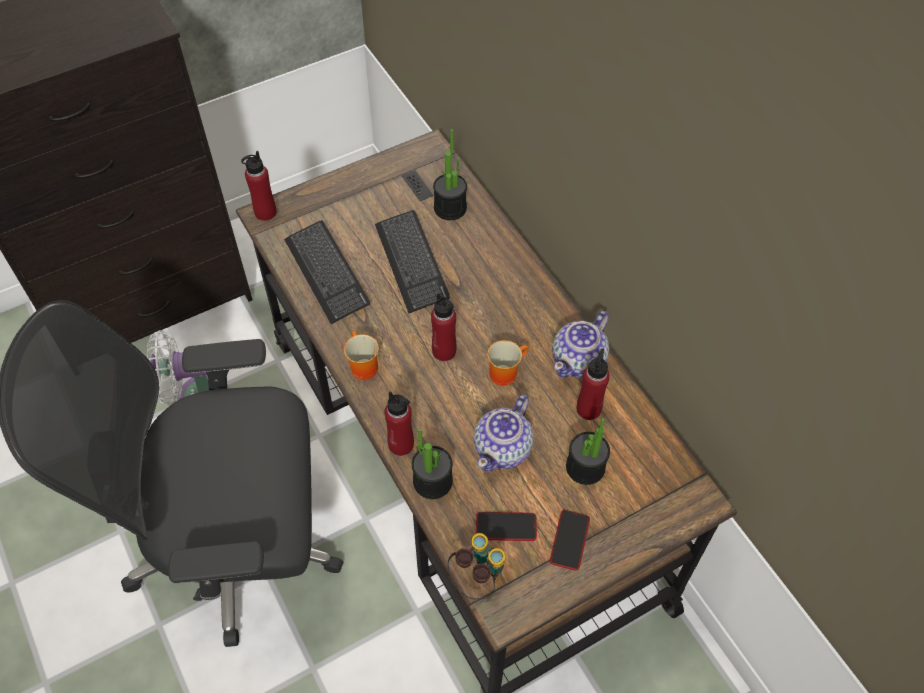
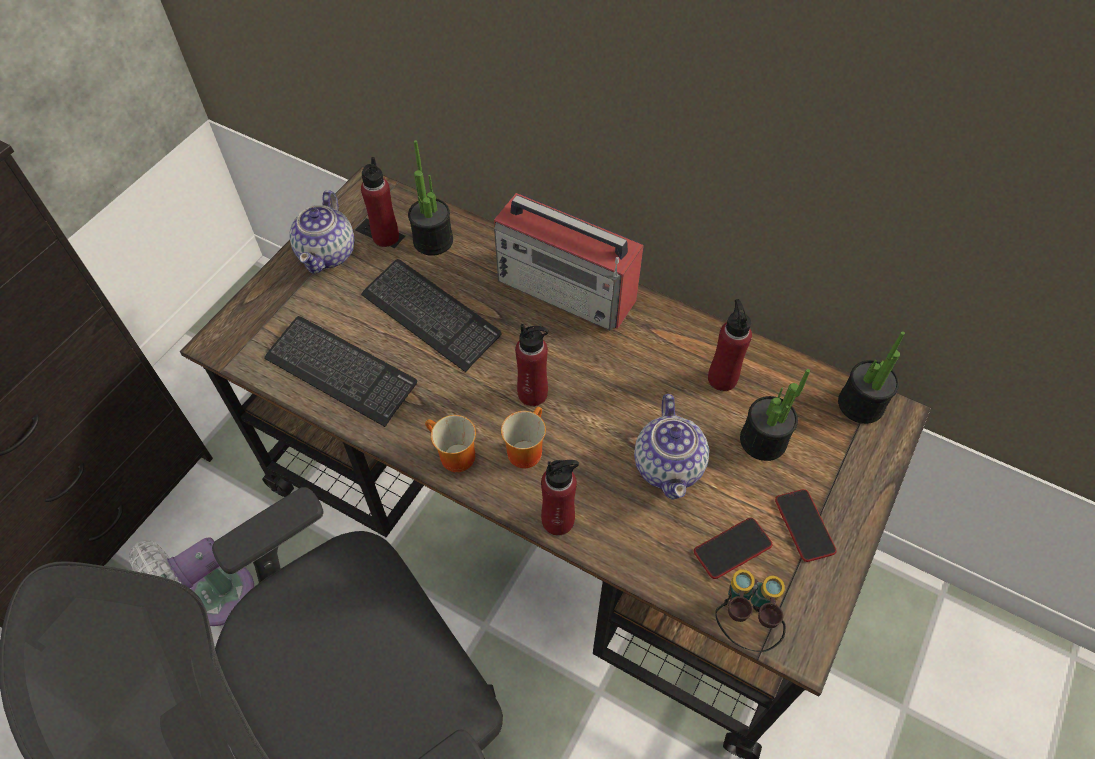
camera: 30 degrees left, 0 degrees up
red bottle [241,151,277,221] -> red bottle moved to [361,157,399,247]
potted plant [412,428,453,499] -> potted plant moved to [838,331,905,424]
mug [487,340,529,386] -> mug moved to [501,407,546,468]
teapot [552,311,609,378] -> teapot moved to [289,190,355,274]
none -> radio [494,193,644,330]

